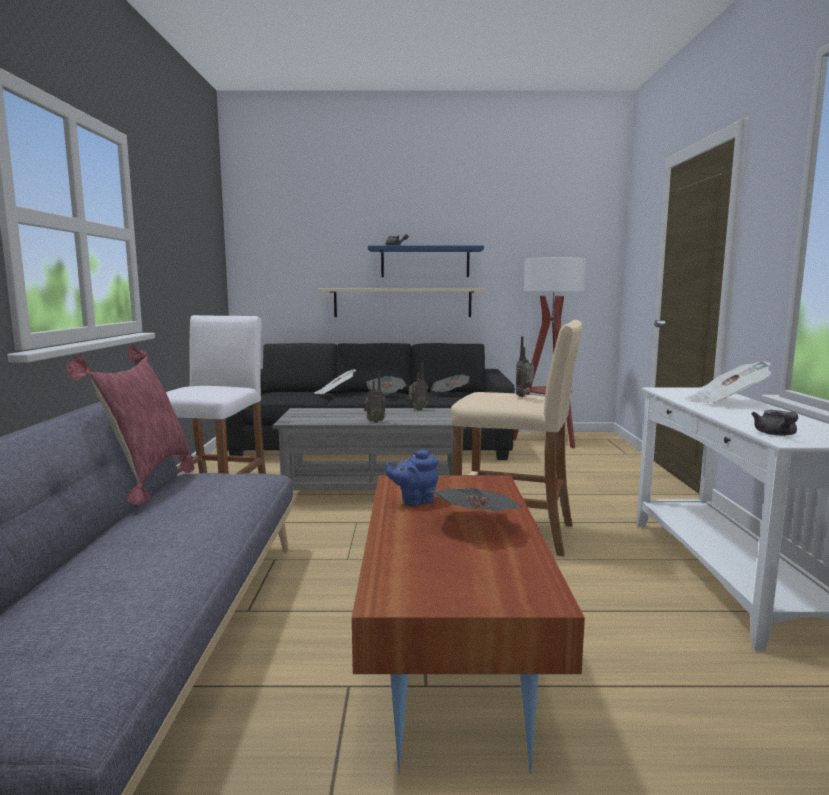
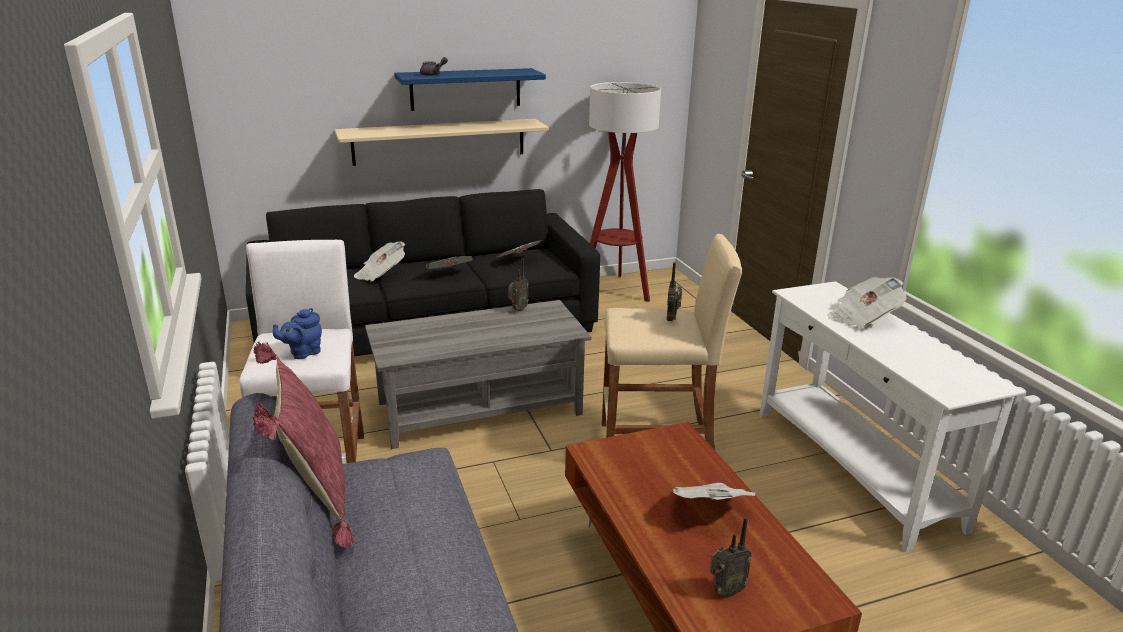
camera: 20 degrees left, 15 degrees up
radio [364,371,385,423] -> radio moved to [710,516,752,597]
blue teapot [386,449,438,506] -> blue teapot moved to [273,308,322,359]
grey teapot [751,410,798,436] -> none

